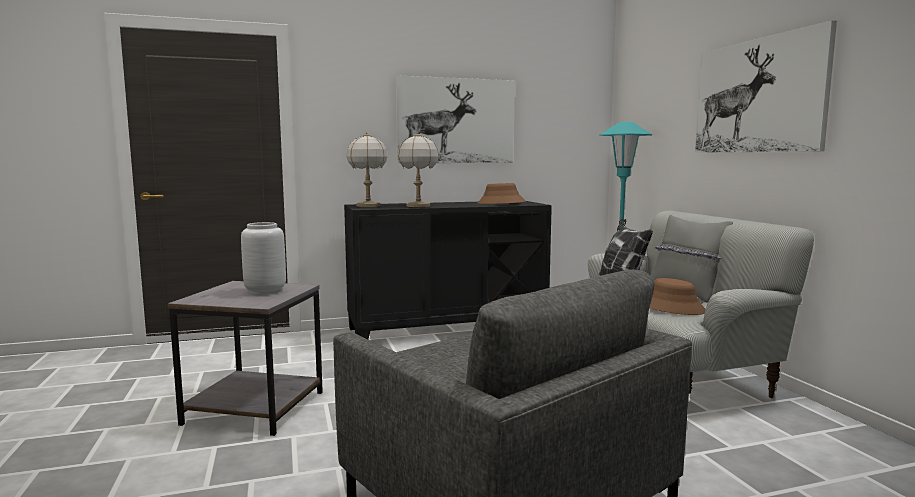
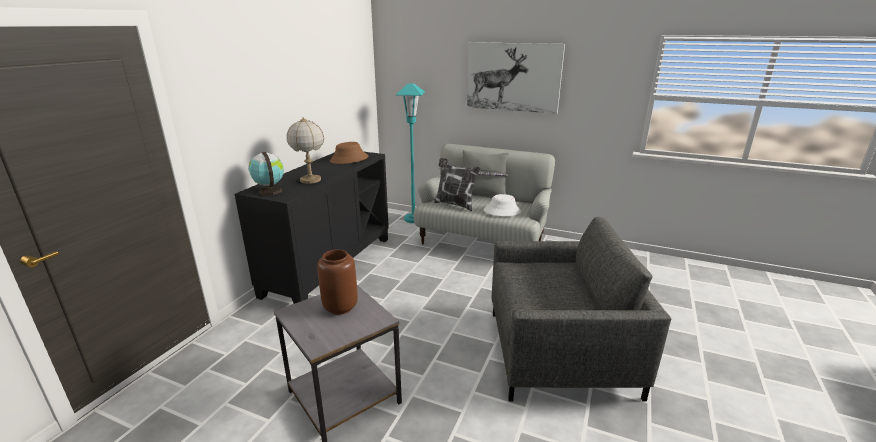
camera: 50 degrees left, 15 degrees up
grey vase [241,222,286,294] -> brown vase [317,249,358,315]
table lamp [346,132,388,207] -> globe [249,152,284,196]
picture [396,75,515,163] -> none
brown hat [649,278,705,315] -> white hat [484,194,521,216]

